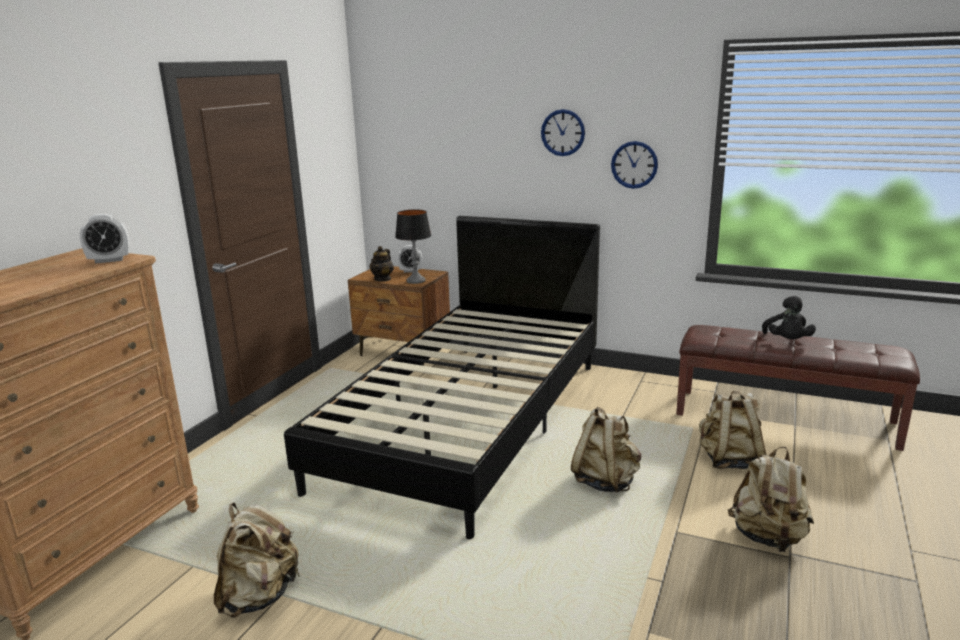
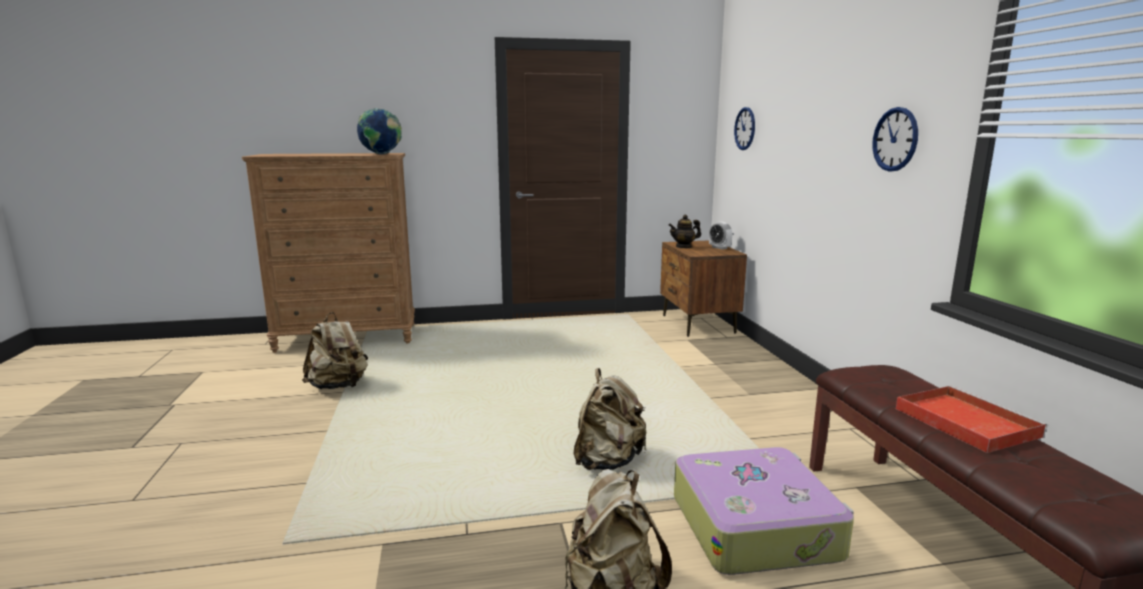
camera: 55 degrees right, 5 degrees down
alarm clock [80,214,129,264] -> globe [357,108,402,154]
black bed [284,216,600,539] -> none
table lamp [395,210,431,284] -> none
wall clock [541,109,585,156] -> wall clock moved to [734,107,755,150]
beige backpack [699,391,767,469] -> suitcase [674,447,854,575]
black plush toy [762,296,816,339] -> red tray [896,386,1047,453]

